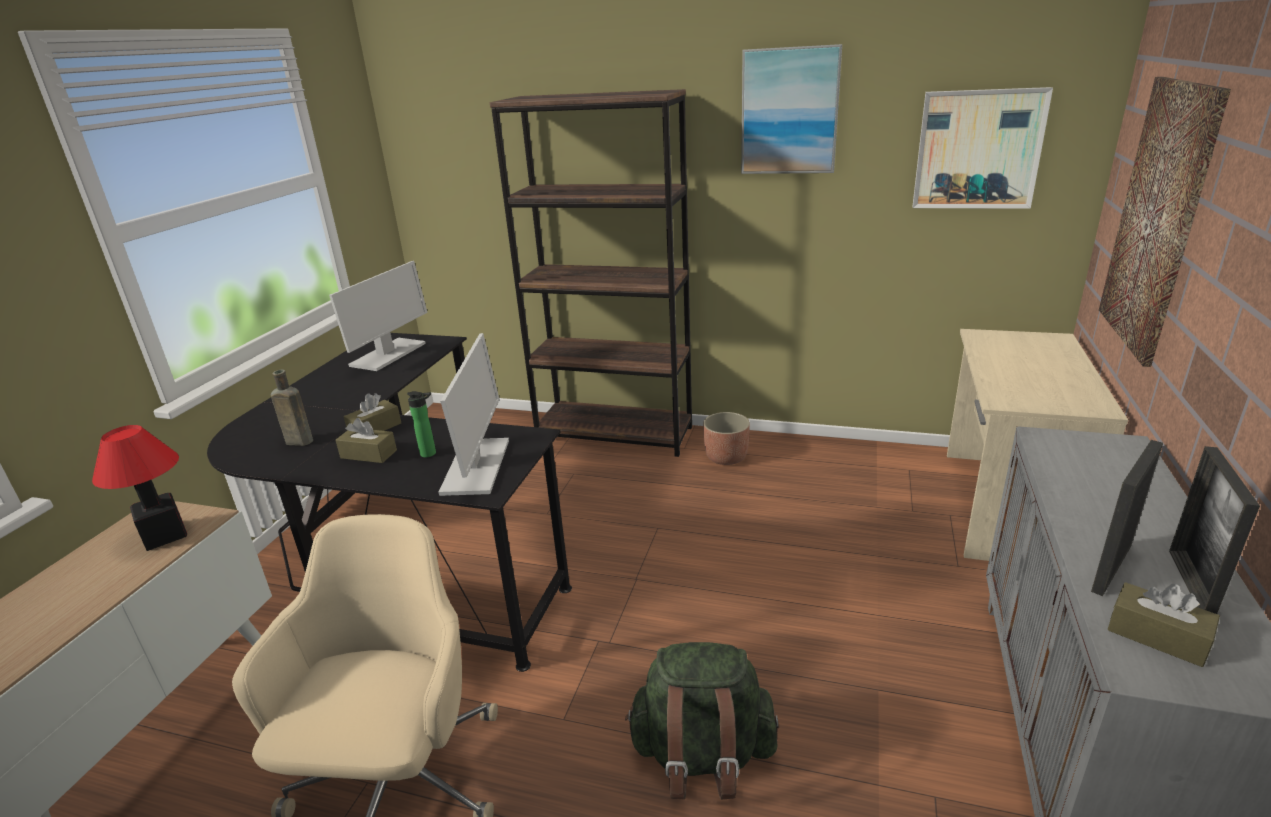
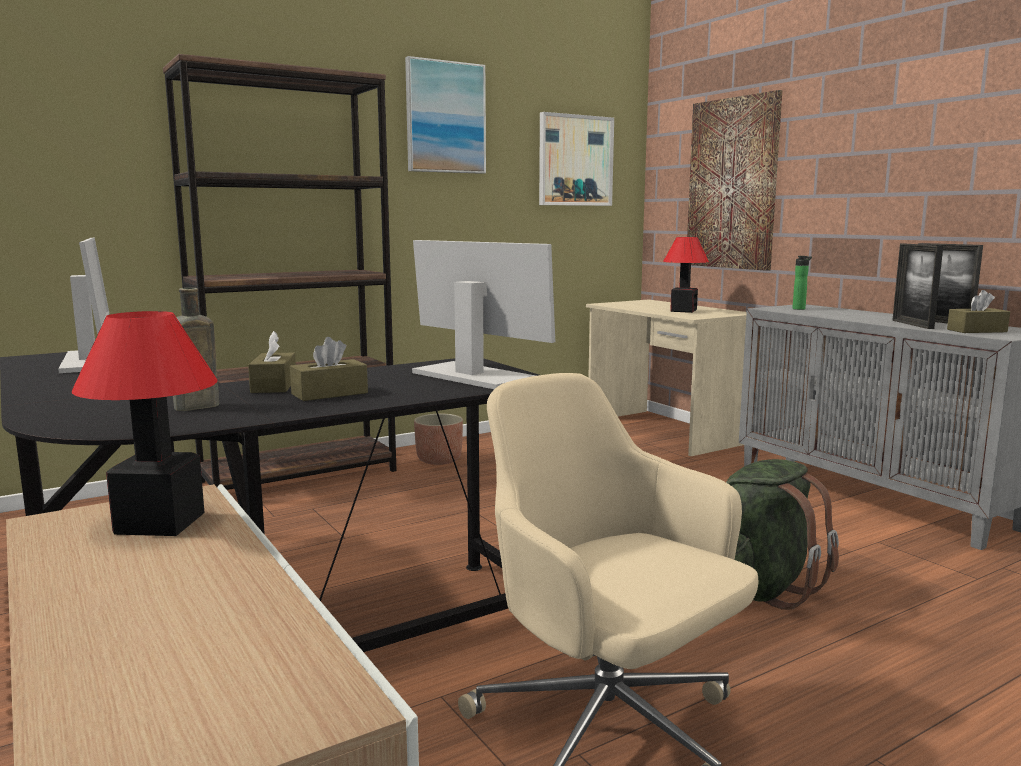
camera: 50 degrees left, 15 degrees down
bottle [407,391,436,458] -> bottle moved to [792,256,812,310]
none -> table lamp [663,237,709,313]

